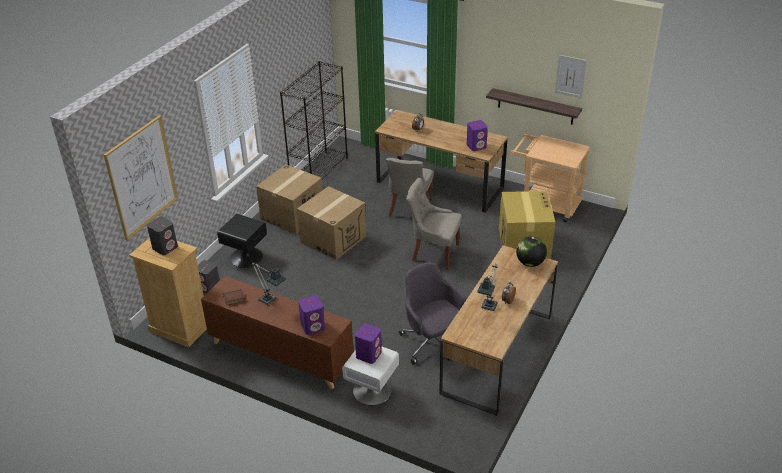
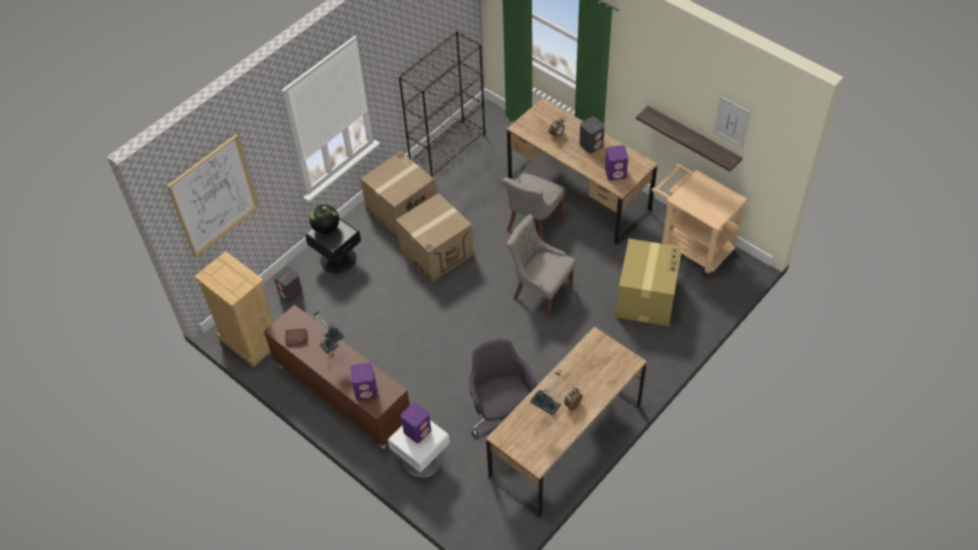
camera: 15 degrees right, 15 degrees up
grey speaker [147,216,178,255] -> grey speaker moved to [579,116,605,153]
globe [516,237,547,267] -> globe moved to [309,205,339,234]

